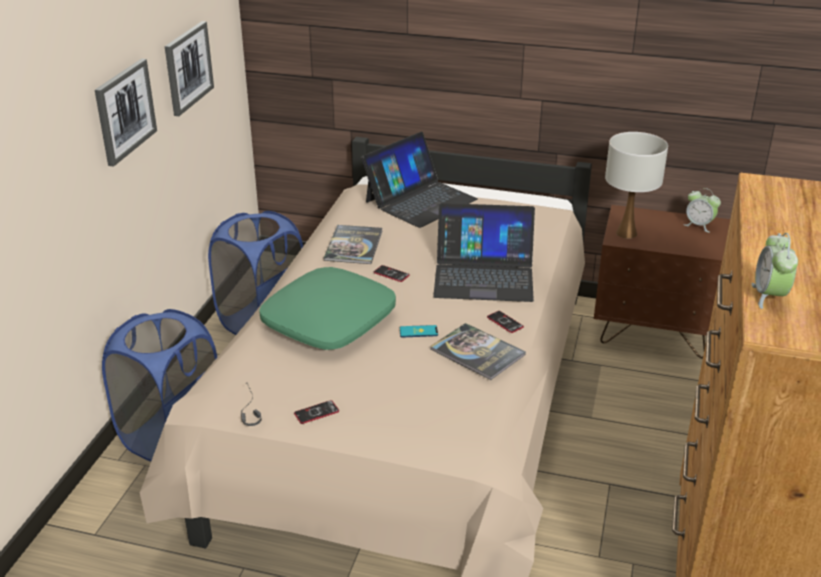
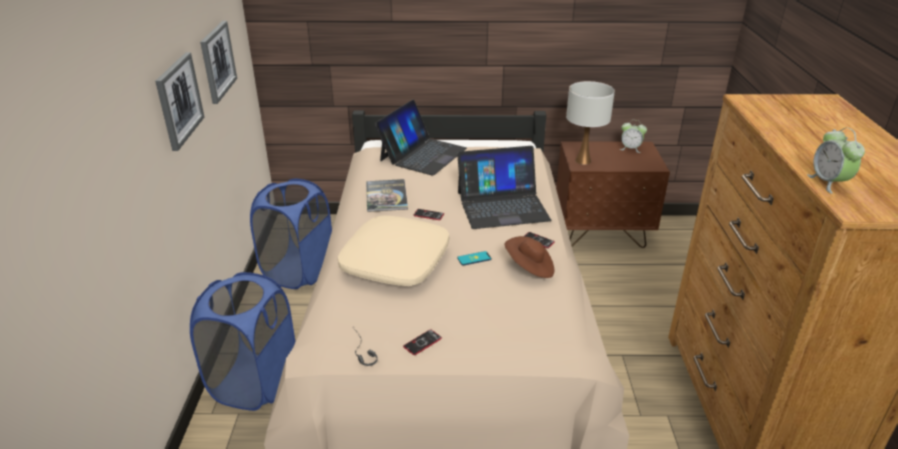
camera: 15 degrees left, 0 degrees up
green pillow [259,267,396,350] -> beige pillow [338,216,449,286]
book [430,323,526,380] -> brown hat [505,236,554,278]

